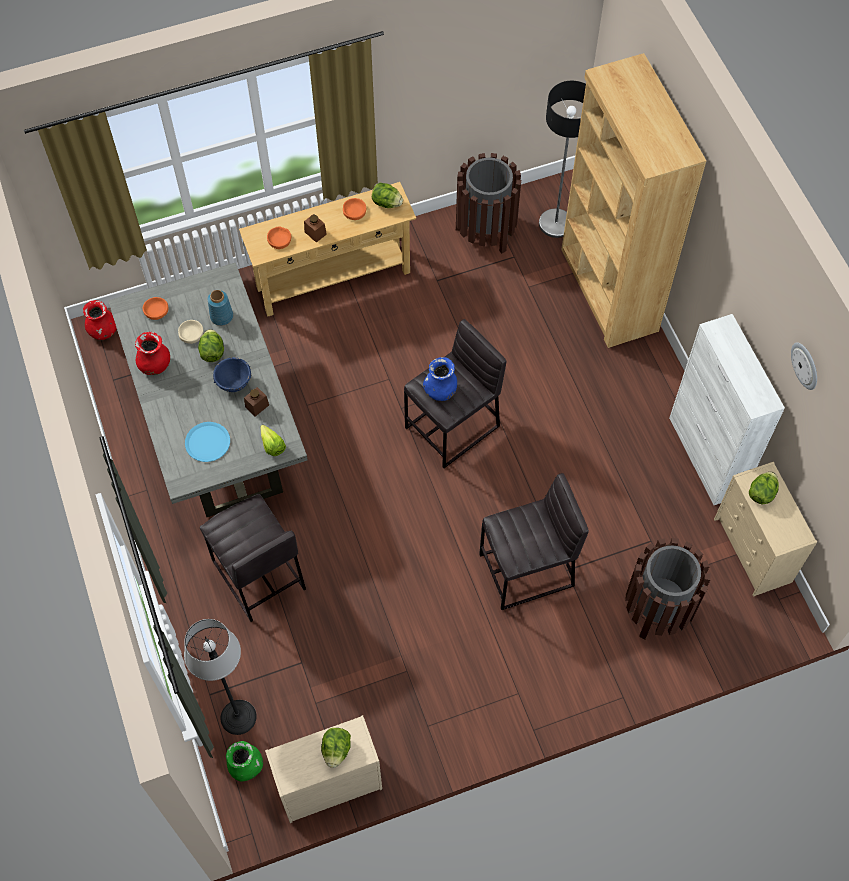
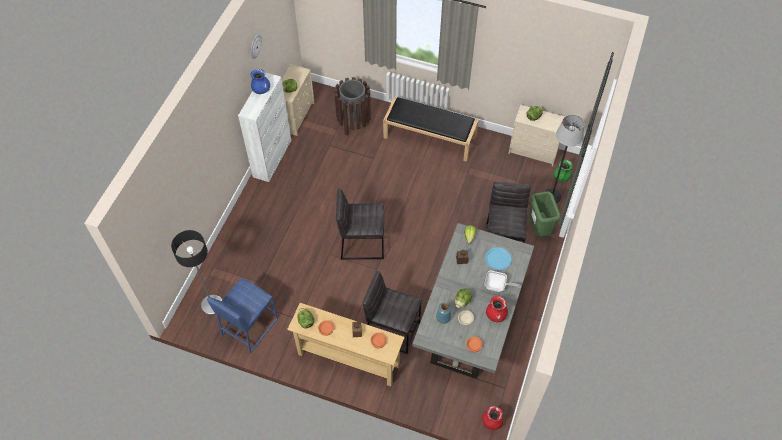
camera: 140 degrees left, 5 degrees down
blue bowl [213,357,251,392] -> none
blue vase [423,357,457,401] -> blue vase moved to [251,69,270,94]
brown trash can [456,153,521,254] -> blue stool [207,278,278,354]
grey stool [479,473,589,610] -> grey stool moved to [363,271,422,354]
brown bookcase [561,53,706,348] -> none
none -> black bench [383,96,479,162]
none -> frying pan [485,271,521,292]
none -> green trash can [529,191,561,237]

